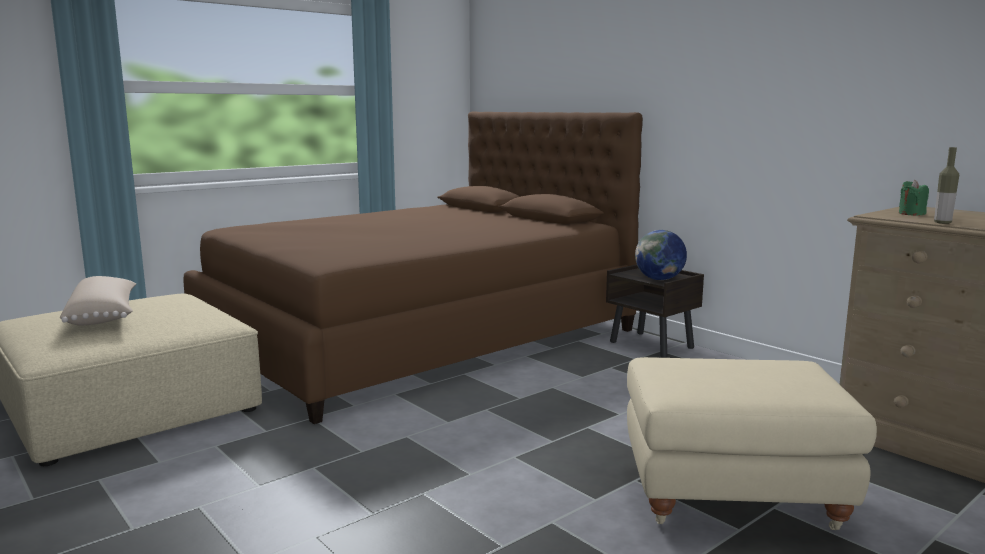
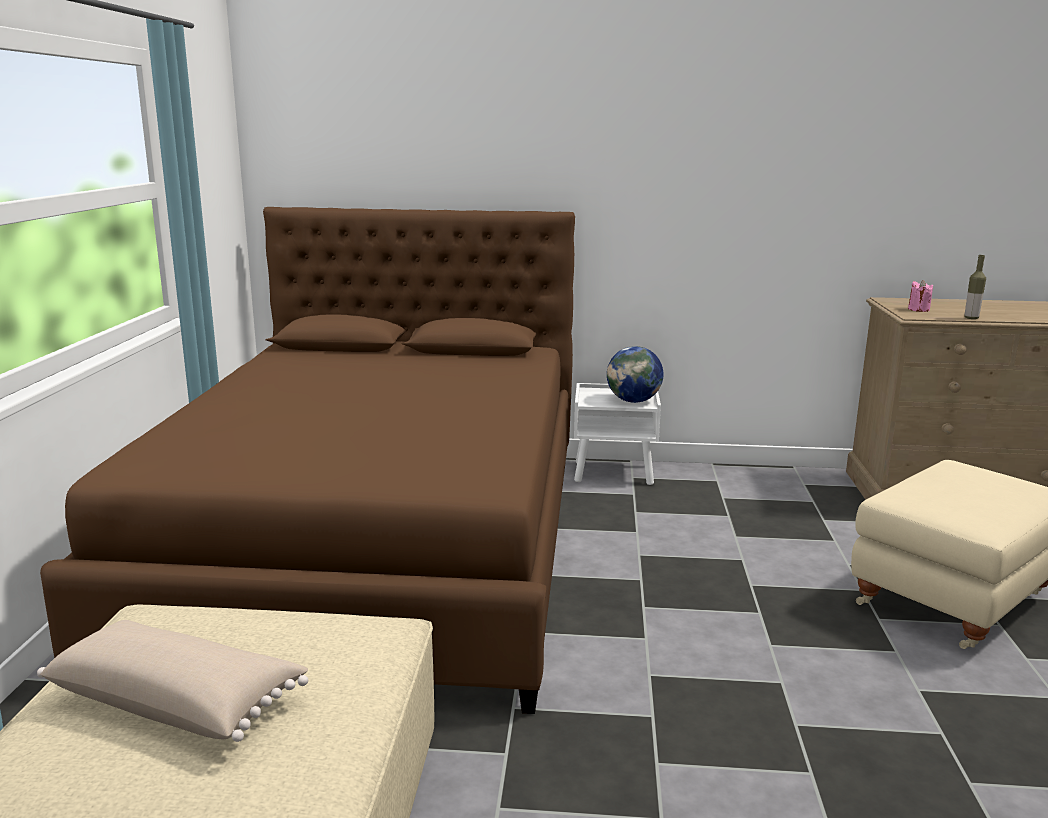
camera: 45 degrees left, 5 degrees up
brown nightstand [606,264,704,358] -> white nightstand [574,383,661,485]
green candle [899,180,929,216] -> pink candle [908,280,933,312]

